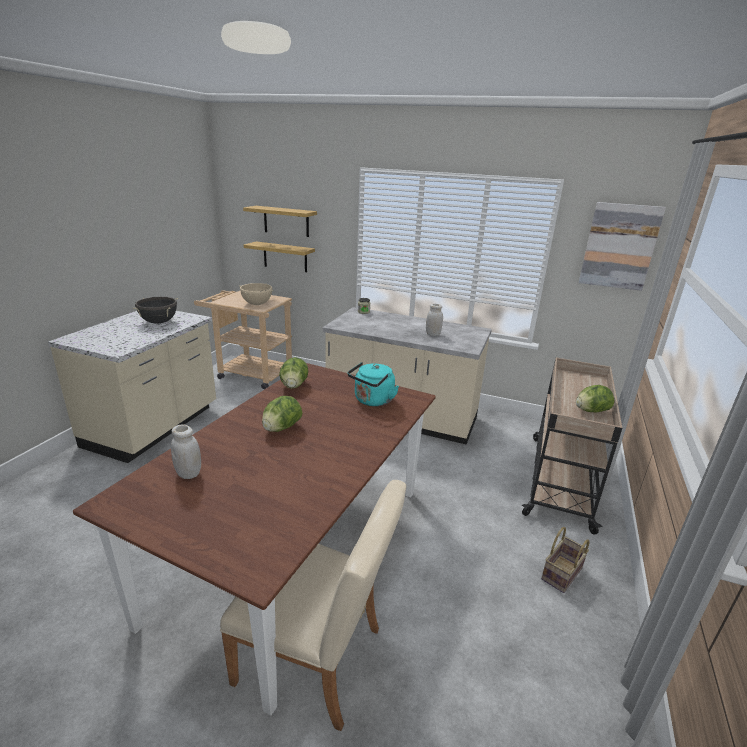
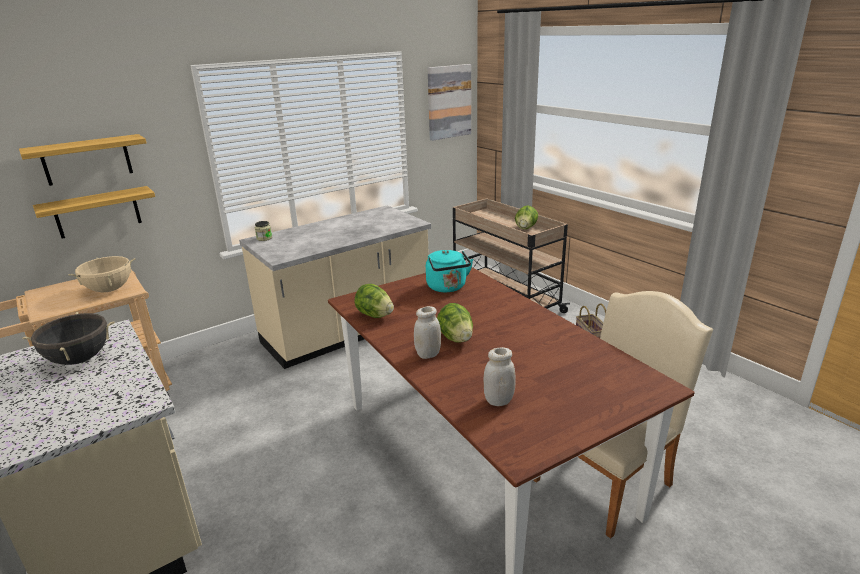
camera: 55 degrees left, 0 degrees up
white jar [426,304,443,336] -> white jar moved to [414,306,441,359]

